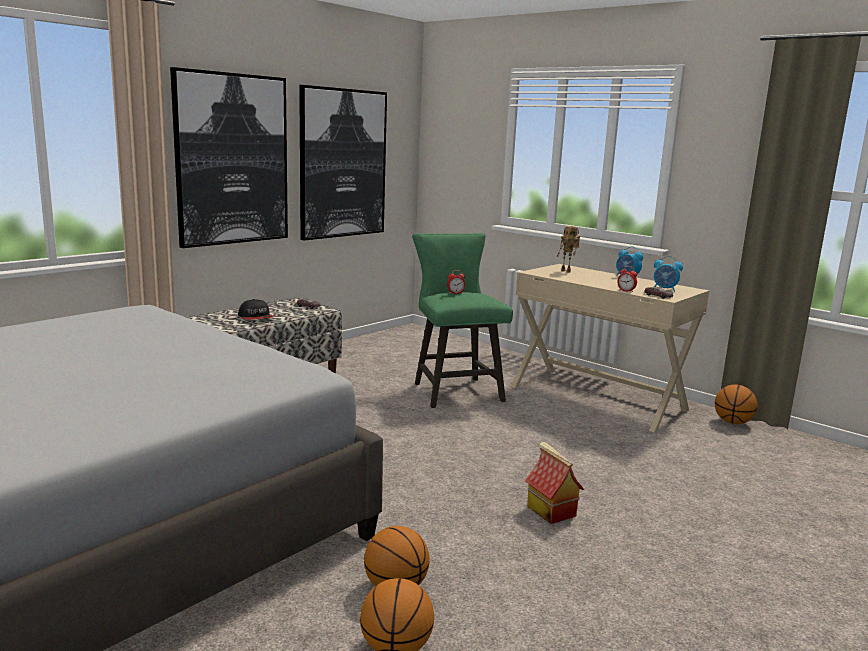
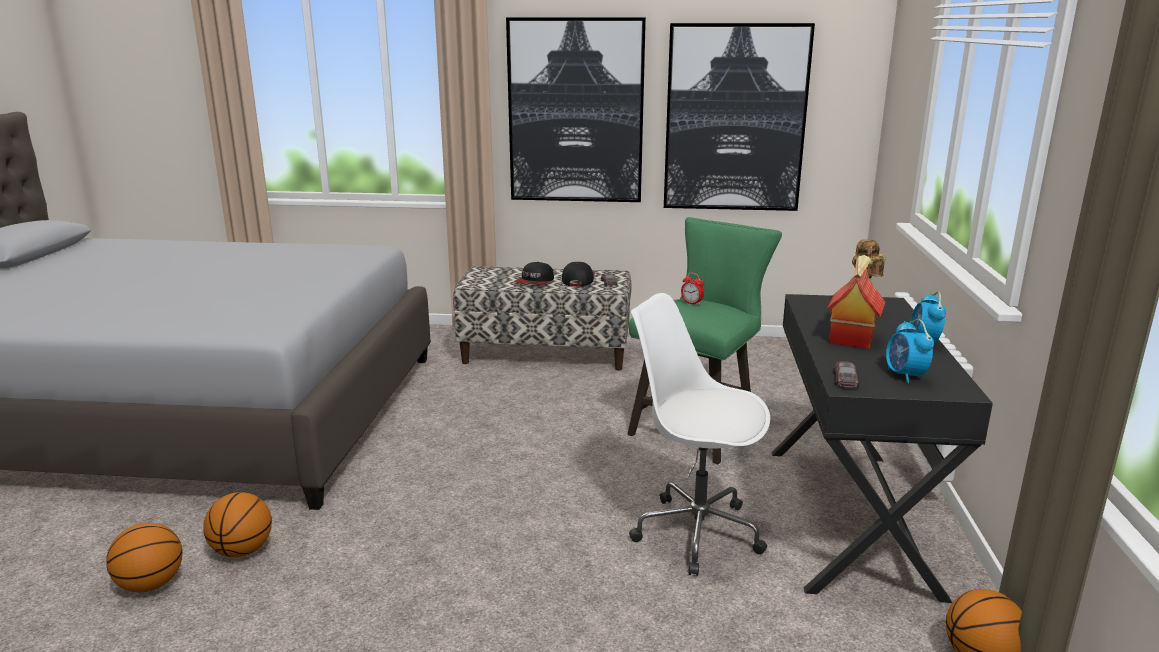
camera: 55 degrees right, 5 degrees up
beige desk [511,264,709,432] -> black desk [772,294,993,603]
toy house [525,442,584,524] -> toy house moved to [826,255,885,349]
alarm clock [617,266,637,292] -> none
none -> cap [562,262,595,287]
none -> white office chair [629,293,770,576]

